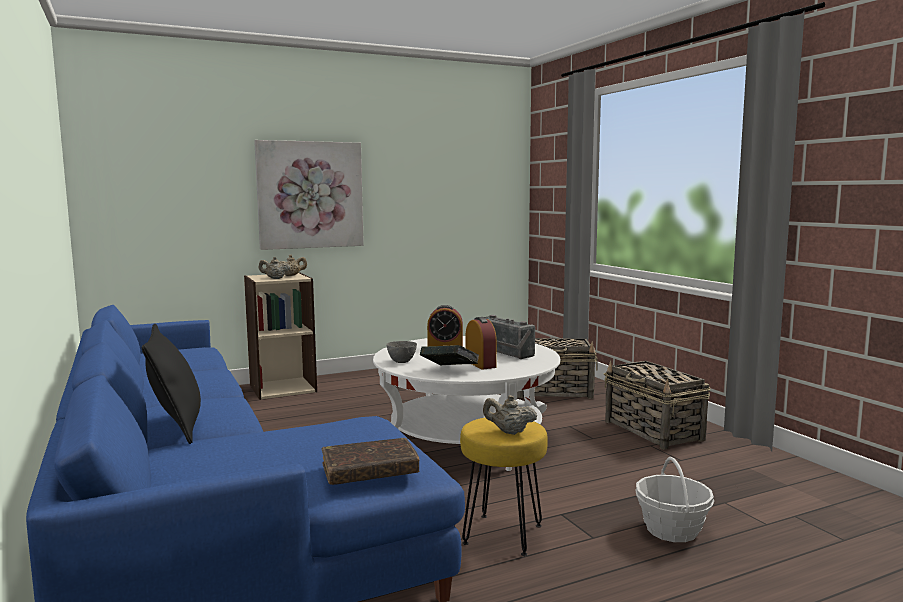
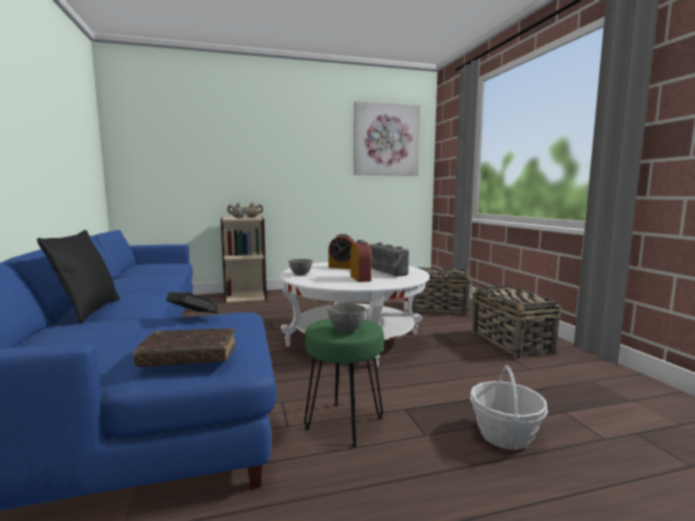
camera: 10 degrees right, 0 degrees up
picture [254,140,364,250] -> picture moved to [354,101,421,176]
book [420,345,479,365] -> book moved to [166,292,221,313]
yellow stool [460,417,548,556] -> green stool [304,319,384,447]
beige teapot [483,395,537,435] -> grey bowl [327,304,366,333]

